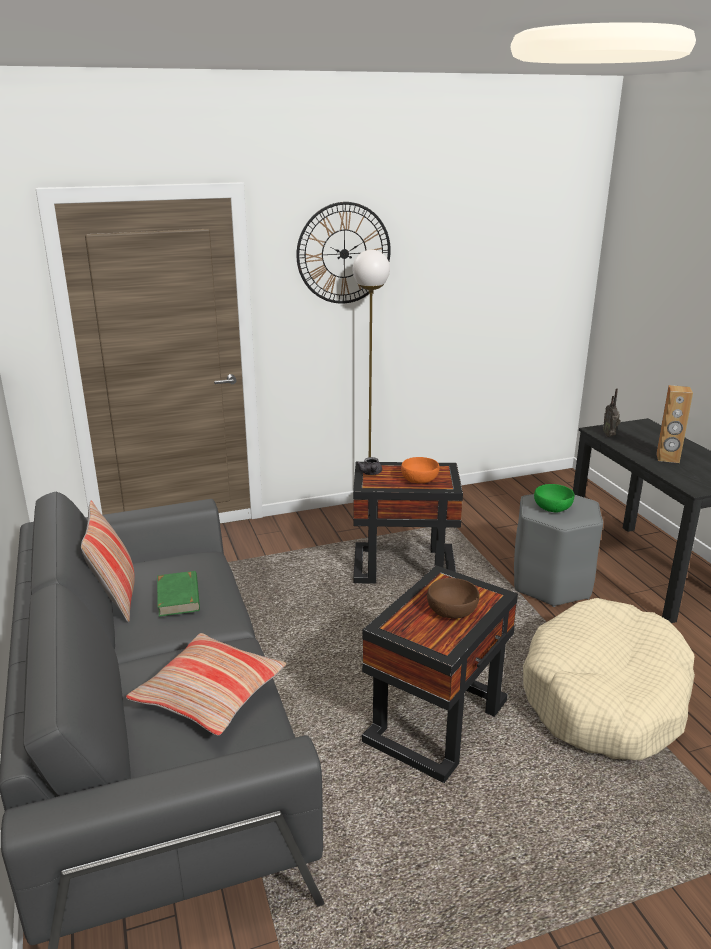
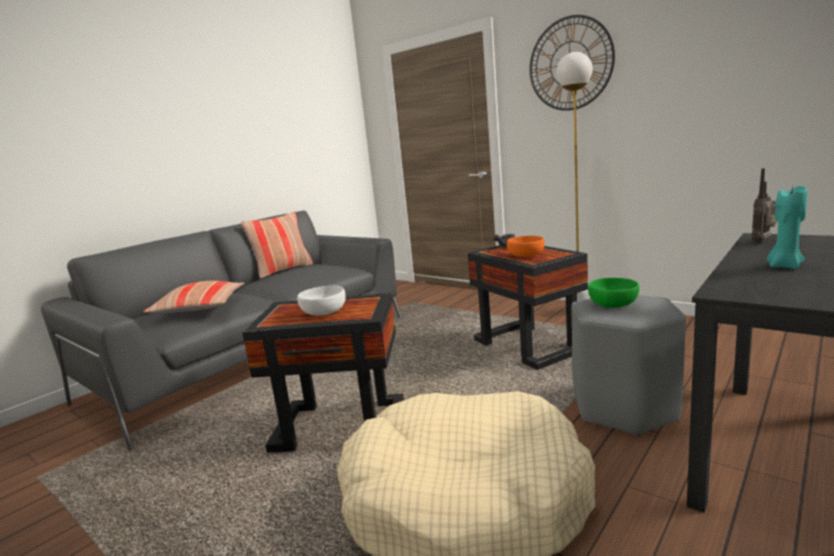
camera: 60 degrees right, 10 degrees down
green book [157,571,200,617] -> none
brown bowl [427,578,479,619] -> white bowl [297,286,346,316]
brown speaker [656,385,693,463] -> turquoise candle [767,185,808,269]

